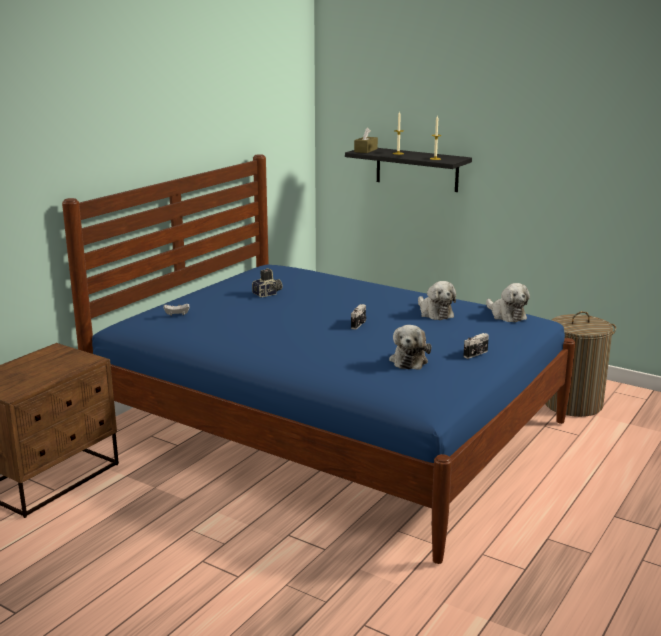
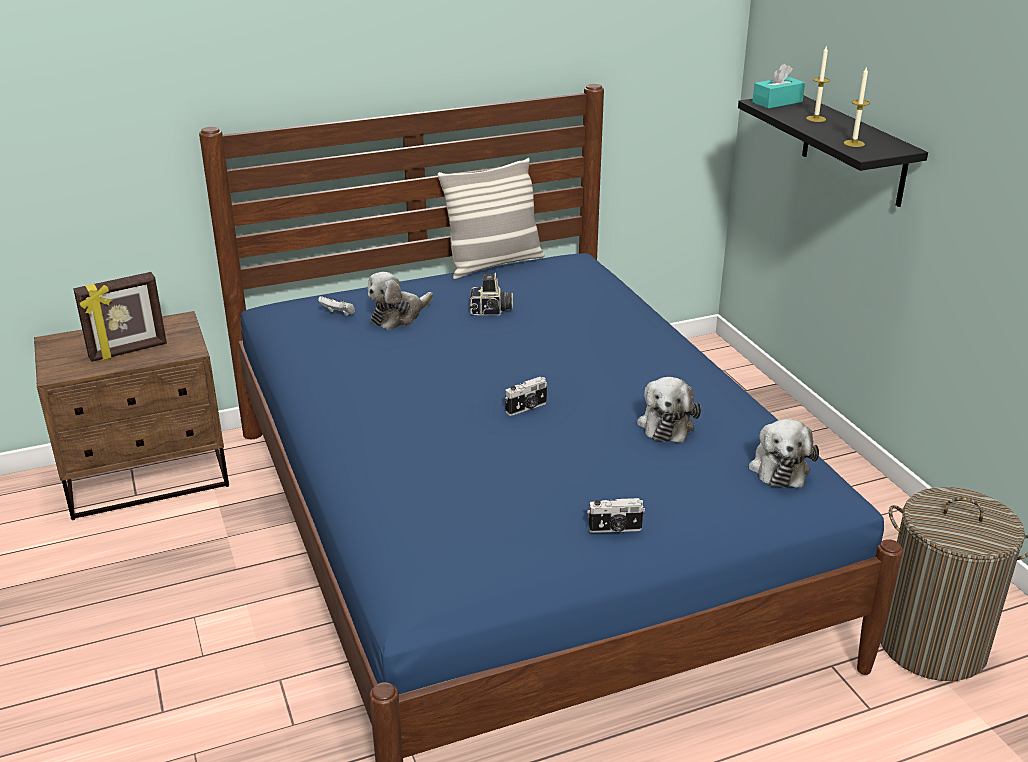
camera: 35 degrees right, 10 degrees up
brown tissue box [354,127,378,153] -> turquoise tissue box [752,63,805,109]
plush toy [389,325,431,370] -> plush toy moved to [367,272,433,330]
none -> picture frame [73,272,167,362]
none -> pillow [437,158,545,279]

